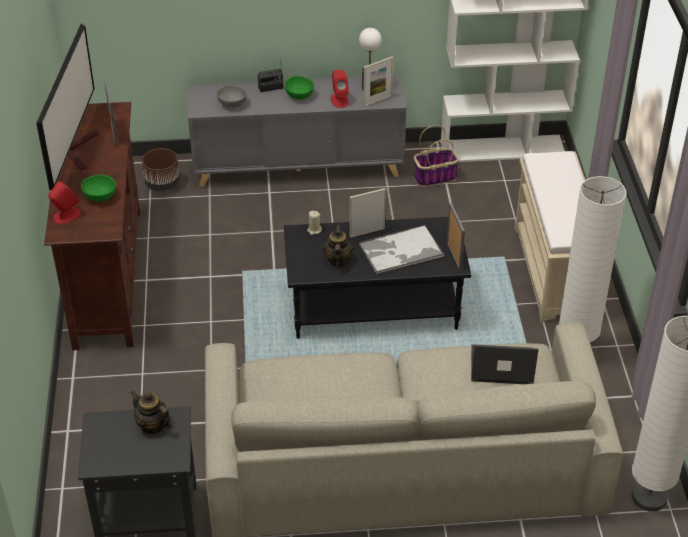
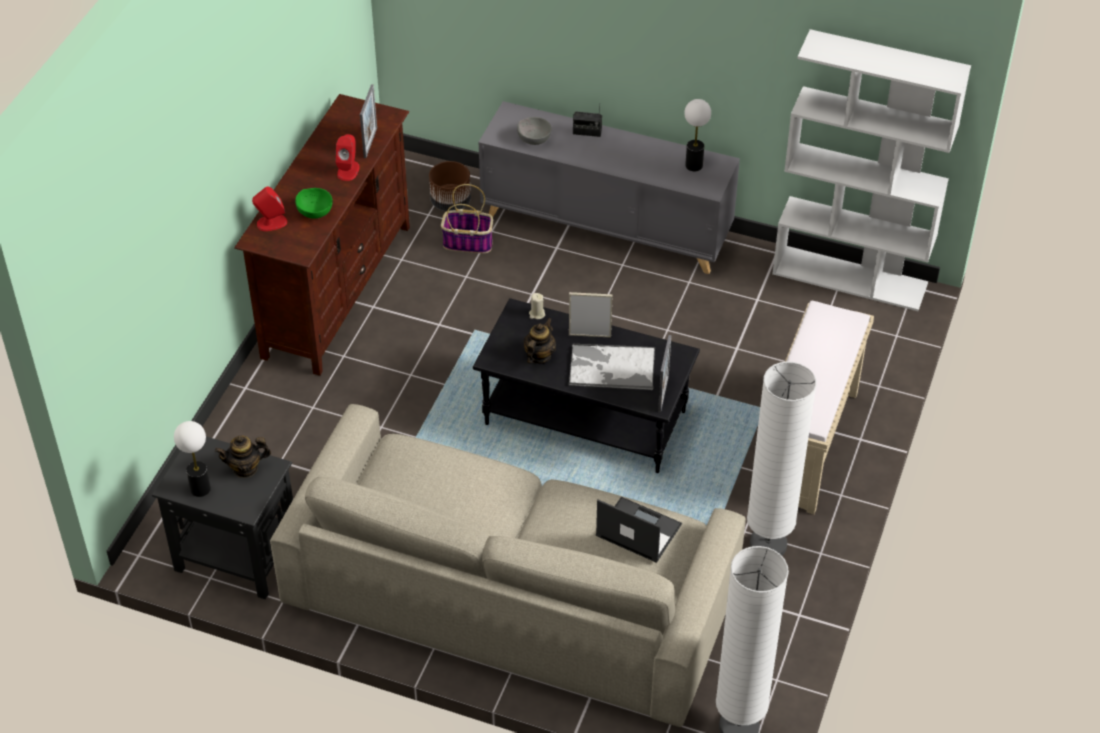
camera: 25 degrees right, 5 degrees up
television [36,24,98,191] -> none
teapot [130,391,171,435] -> teapot turned 75 degrees counterclockwise [215,436,271,478]
green bowl [285,76,314,100] -> none
red speaker [331,70,349,108] -> red speaker moved to [336,134,360,181]
picture frame [363,57,393,107] -> none
basket [414,125,459,187] -> basket moved to [441,184,493,253]
none -> table lamp [174,421,211,497]

